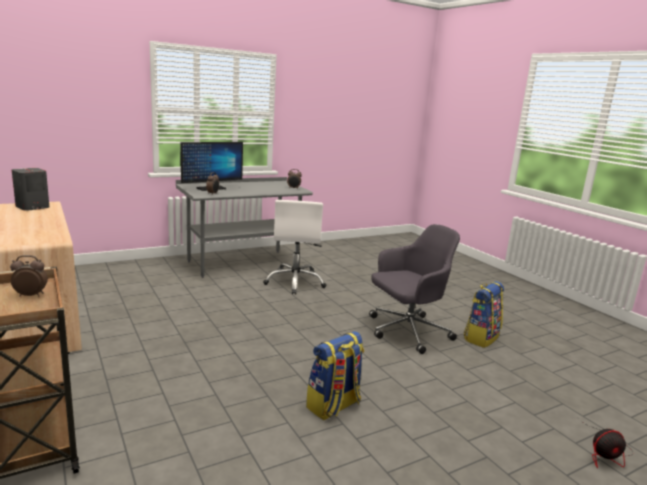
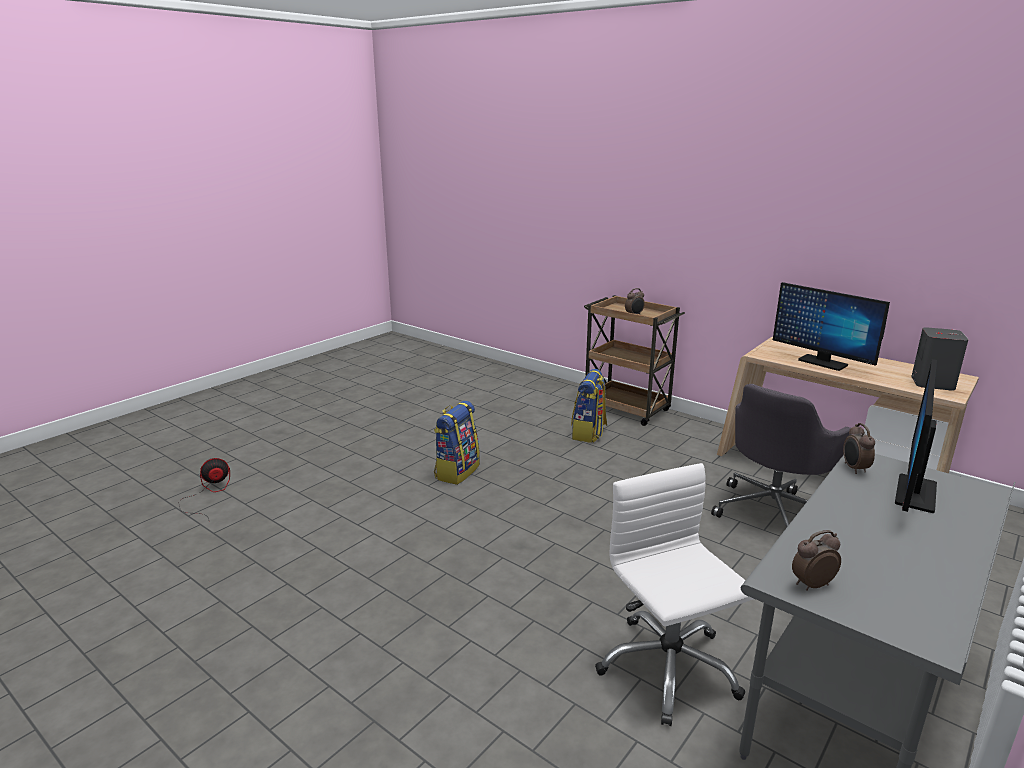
camera: 160 degrees right, 5 degrees up
grey office chair [369,224,460,354] -> grey office chair moved to [711,384,851,528]
backpack [464,281,504,348] -> backpack moved to [571,369,607,443]
none -> monitor [773,282,890,371]

